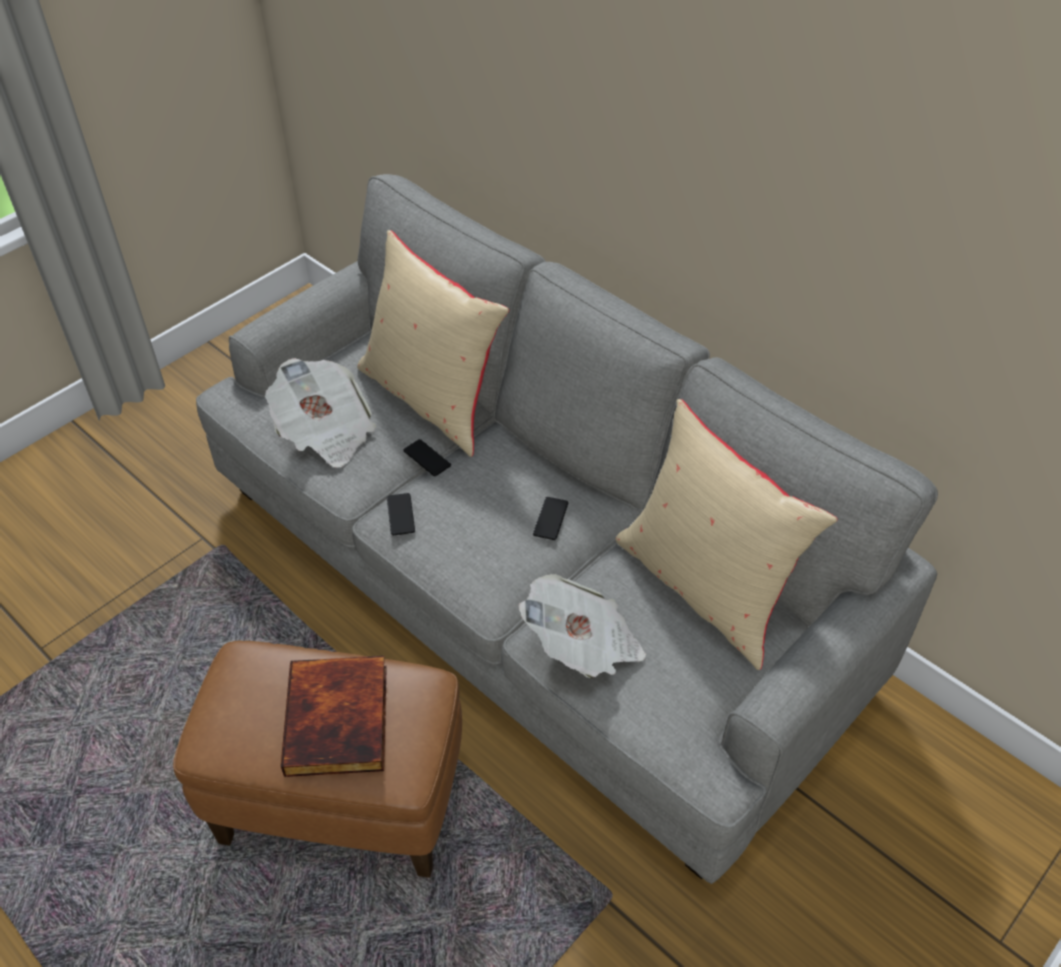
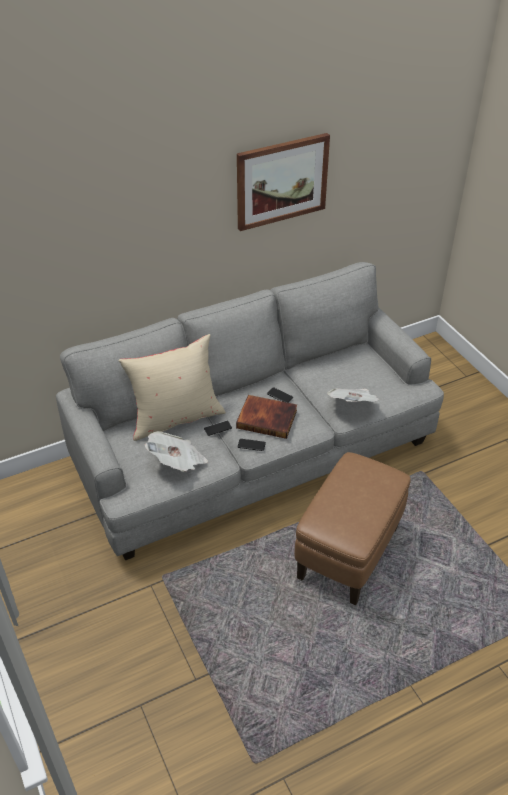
camera: 70 degrees left, 5 degrees down
book [281,656,387,777] -> book moved to [236,395,297,439]
beige pillow [615,399,838,670] -> none
none -> picture [237,133,330,231]

